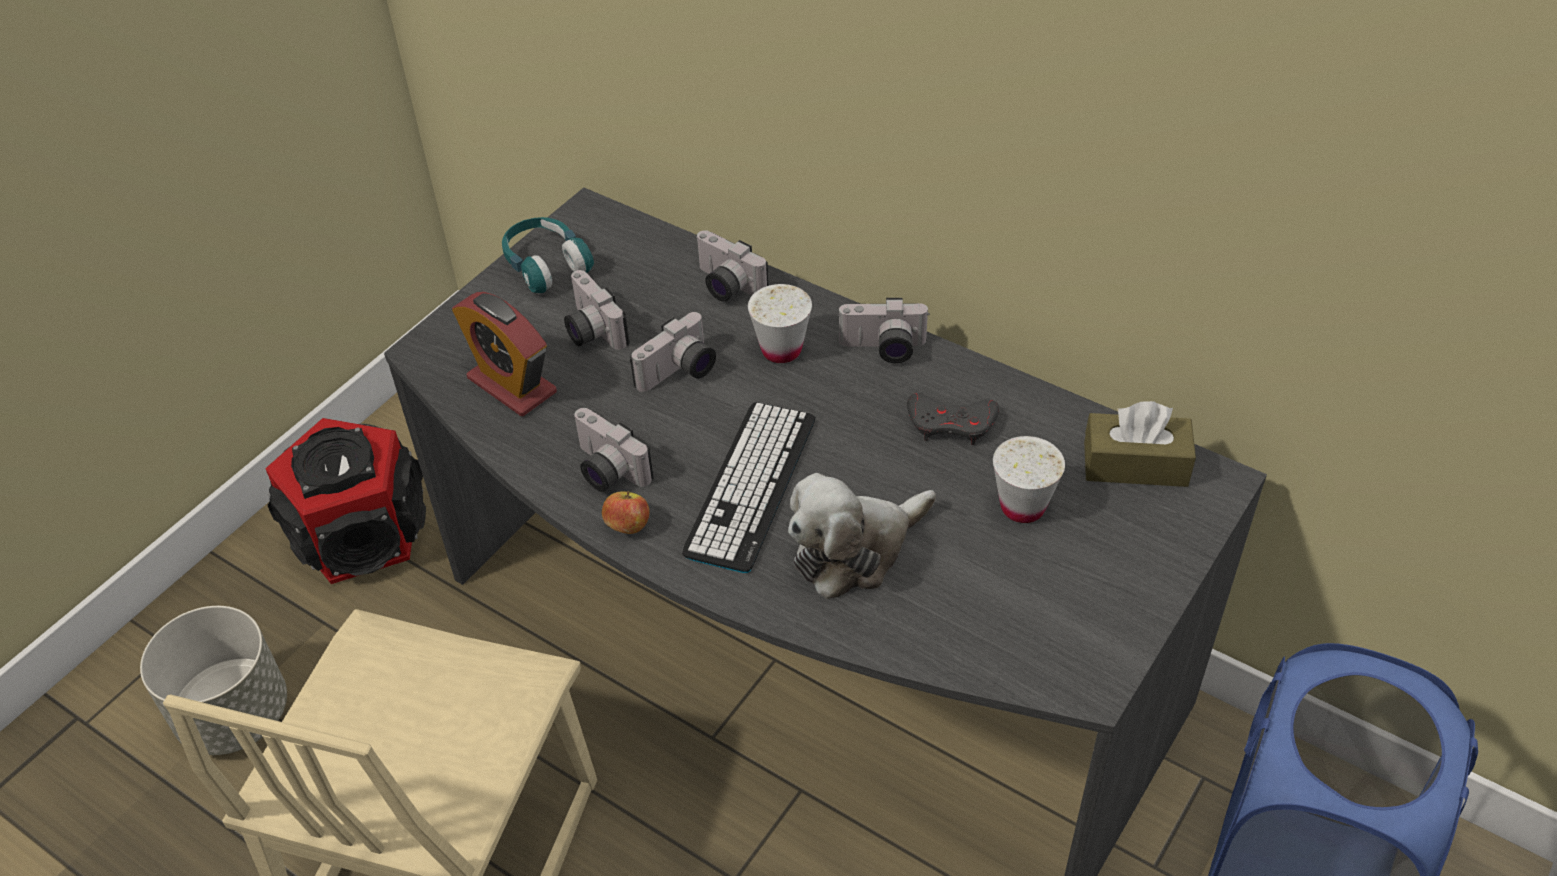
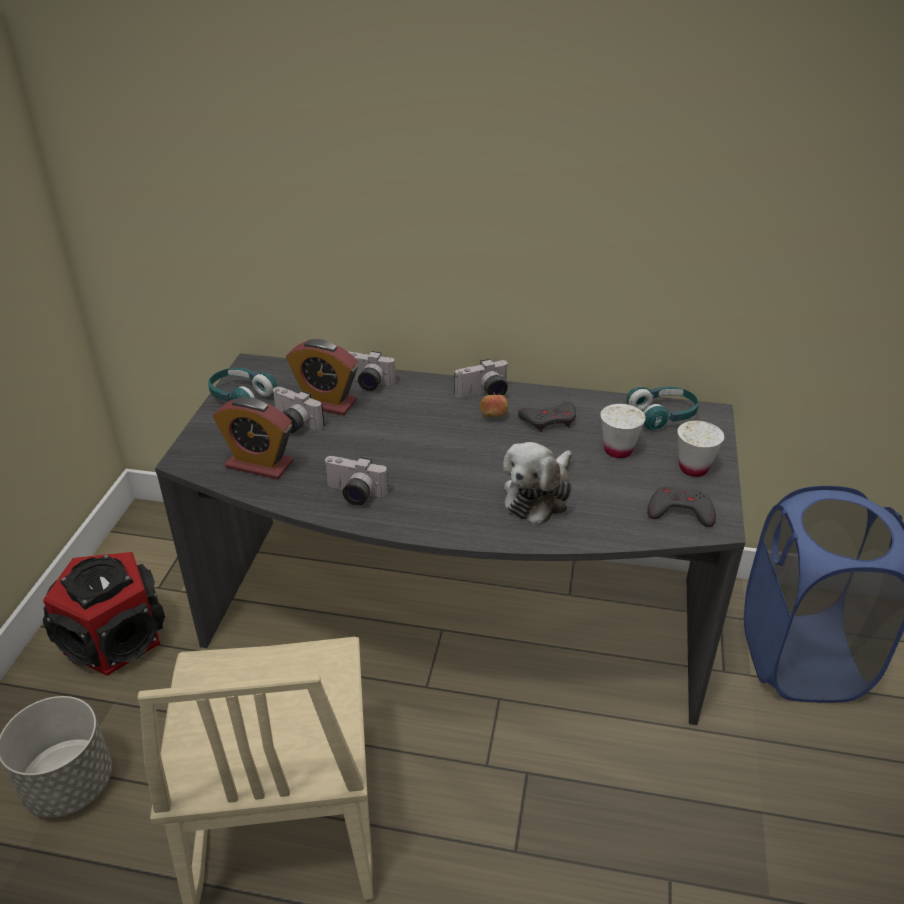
camera: 25 degrees left, 10 degrees down
apple [602,491,649,534] -> apple moved to [480,392,508,417]
camera [630,312,716,392] -> none
keyboard [682,402,815,573] -> none
white cup [748,284,812,363] -> white cup moved to [678,421,724,477]
brown tissue box [1084,401,1196,487] -> turquoise headphones [627,386,699,430]
none -> alarm clock [286,339,358,416]
none -> grey game controller [647,487,716,527]

